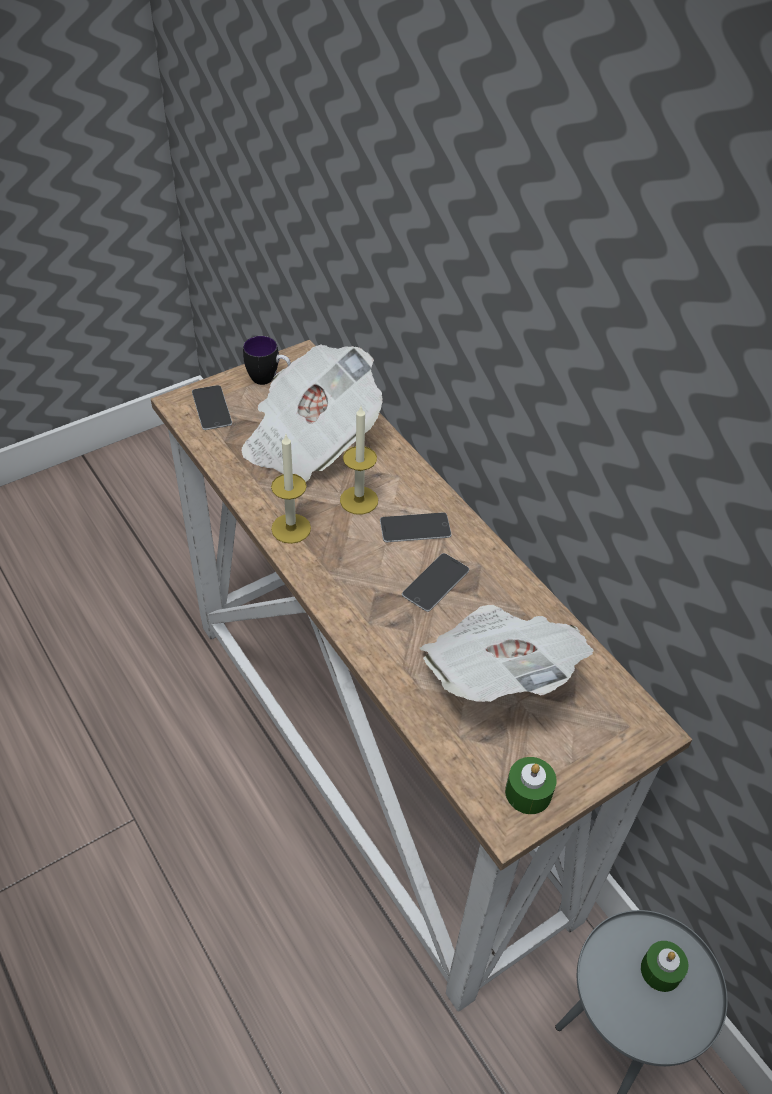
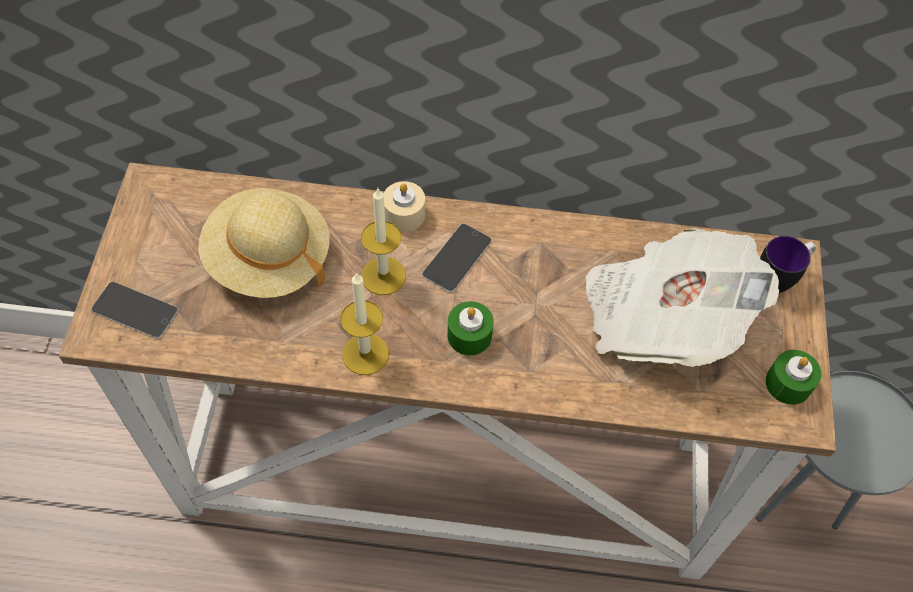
camera: 50 degrees left, 10 degrees up
newspaper [241,344,383,482] -> beige hat [198,188,330,298]
mug [243,336,291,385] -> mug moved to [760,236,816,293]
phone [402,553,469,612] -> none
green candle [641,941,688,992] -> green candle moved to [447,301,494,355]
none -> beige candle [384,181,425,232]

